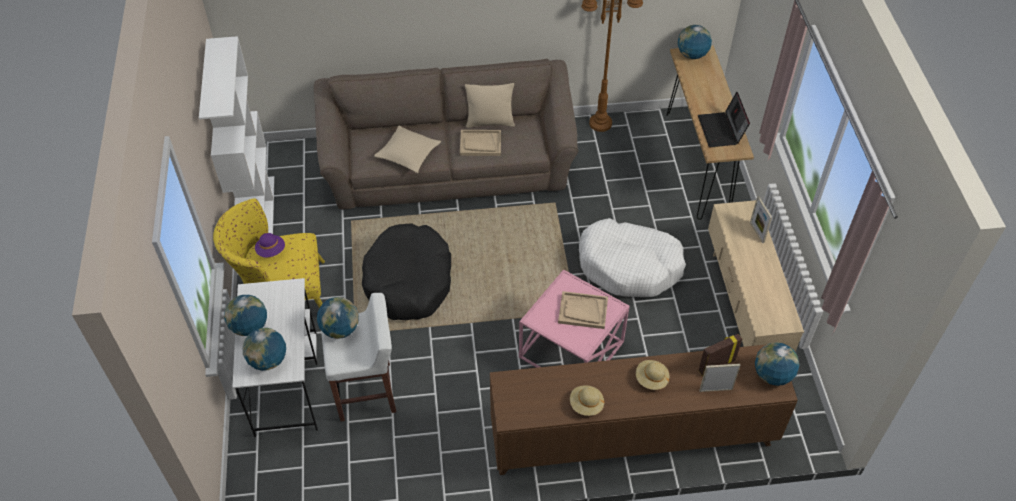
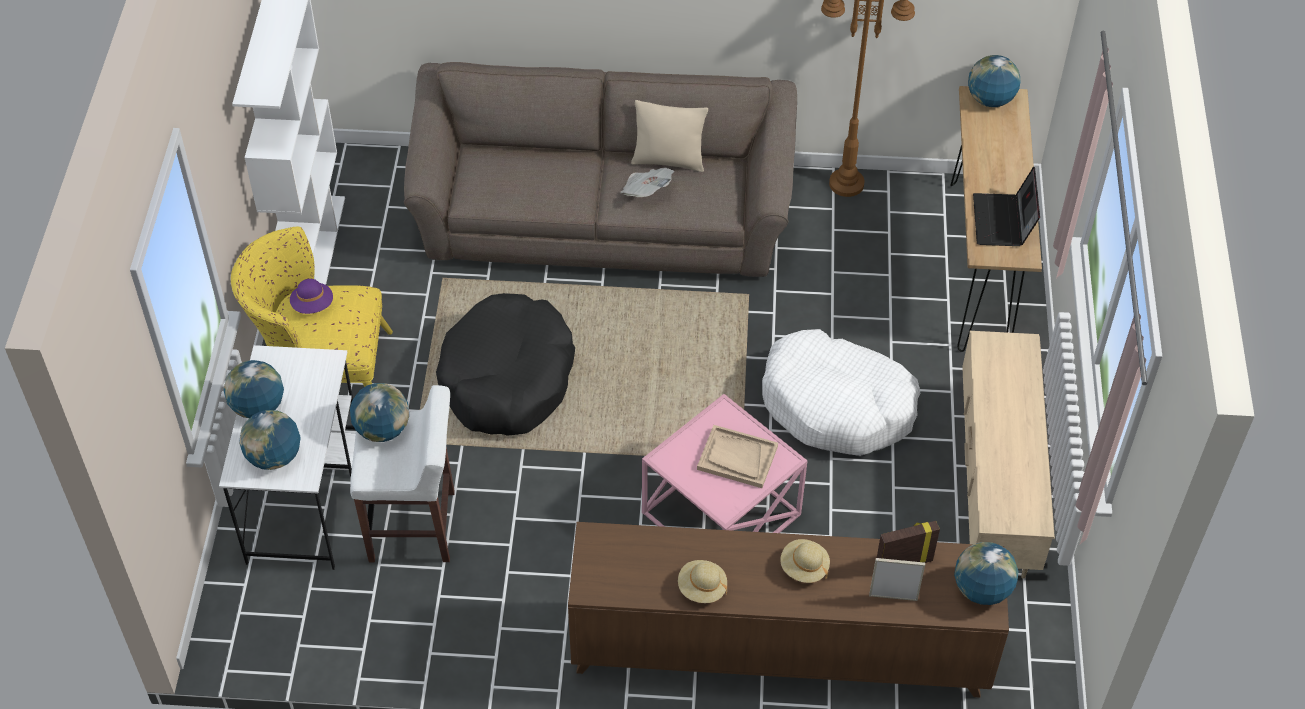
camera: 10 degrees right, 0 degrees up
beige pillow [374,125,441,173] -> none
beige tray [460,130,501,156] -> newspaper [620,167,674,197]
picture frame [750,196,772,243] -> none

